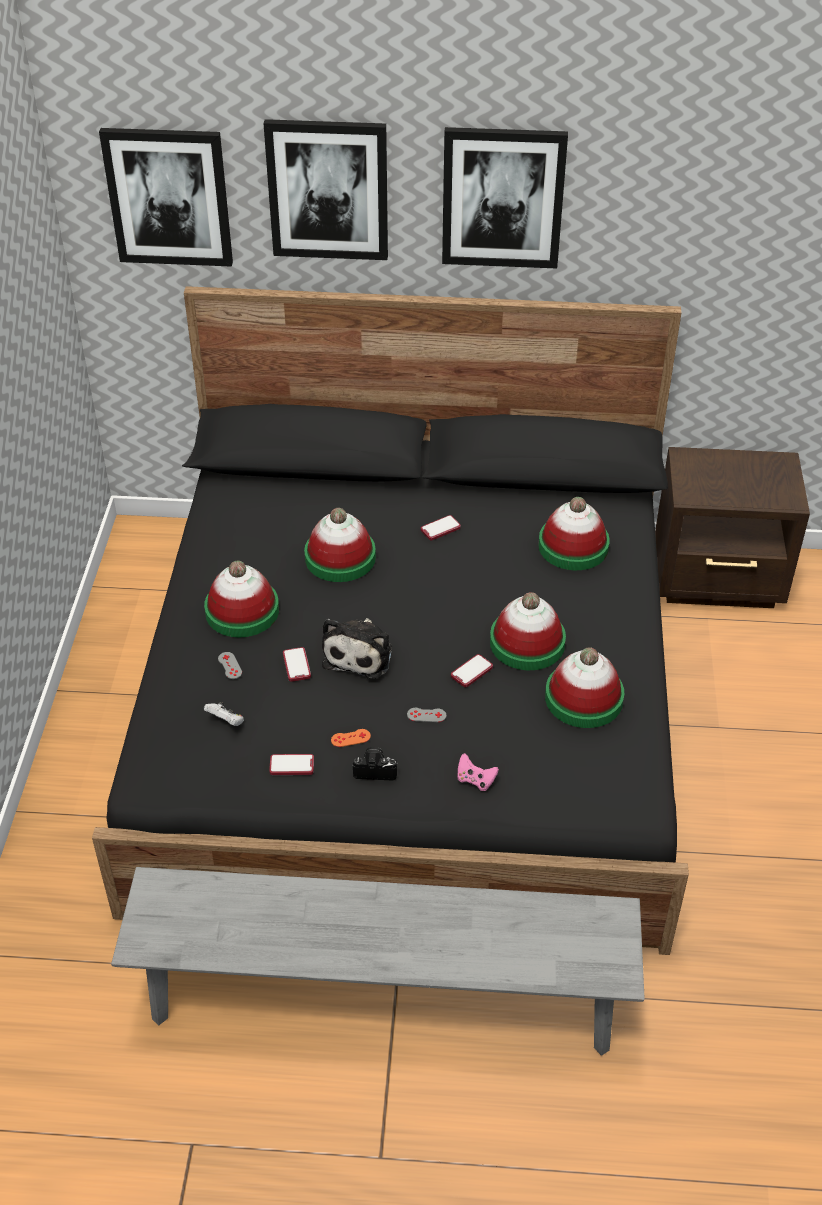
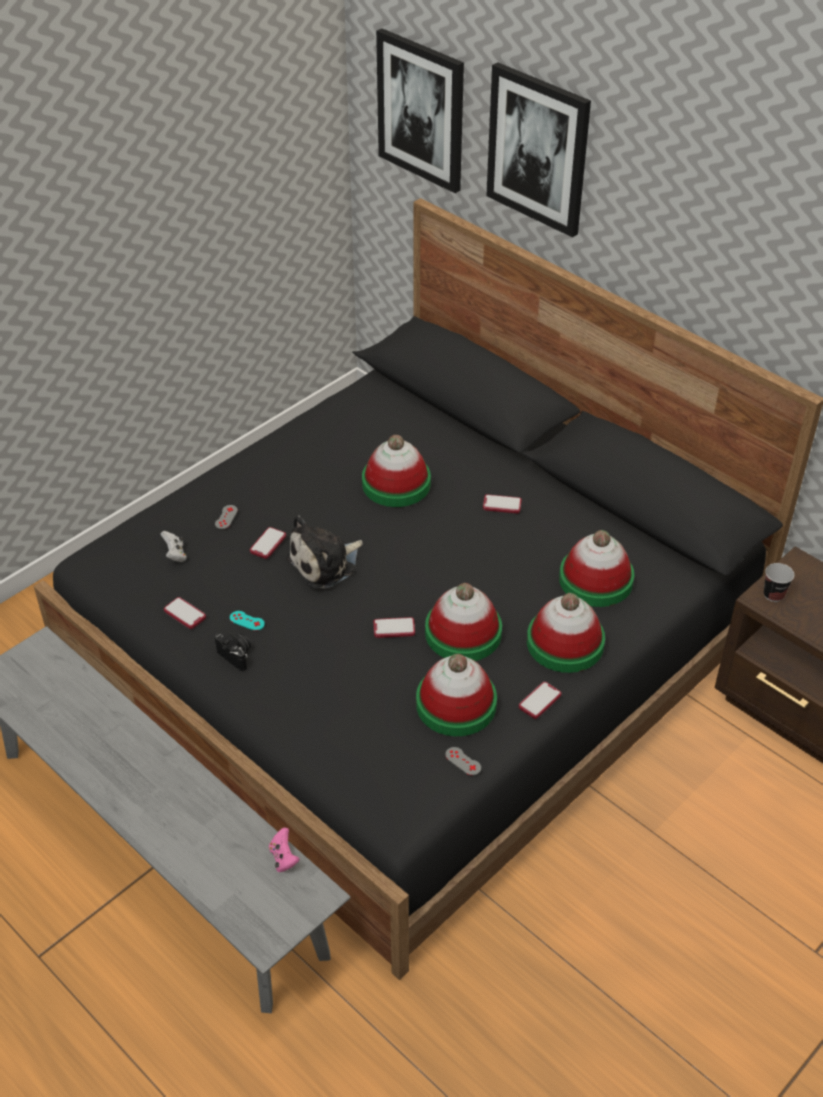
camera: 40 degrees right, 0 degrees up
hat [204,561,279,637] -> hat moved to [527,593,605,673]
orange game controller [331,729,371,747] -> turquoise game controller [230,611,265,631]
grey game controller [407,708,446,722] -> grey game controller moved to [445,747,481,776]
picture [442,127,568,269] -> none
pink game controller [457,753,499,791] -> pink game controller moved to [269,828,300,873]
none -> phone [519,682,561,719]
none -> cup [764,563,794,602]

